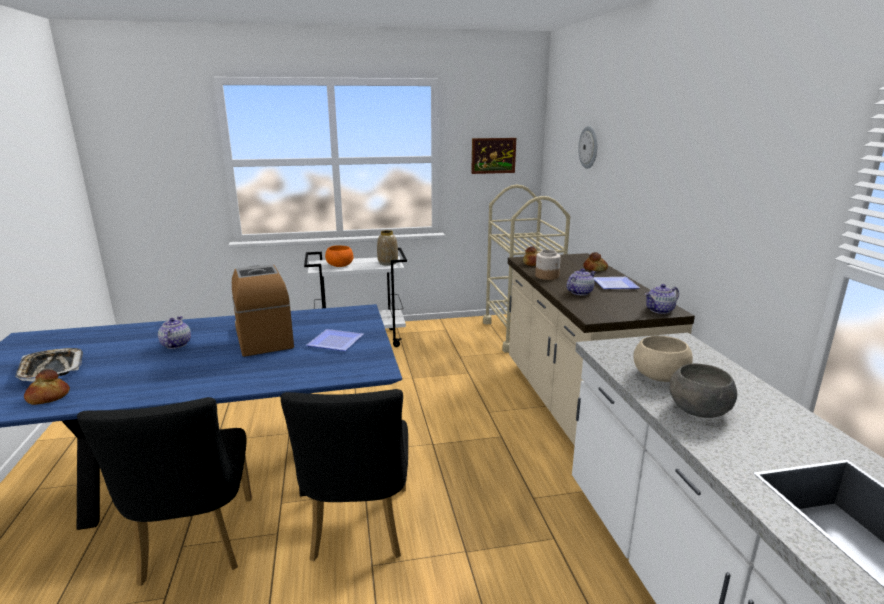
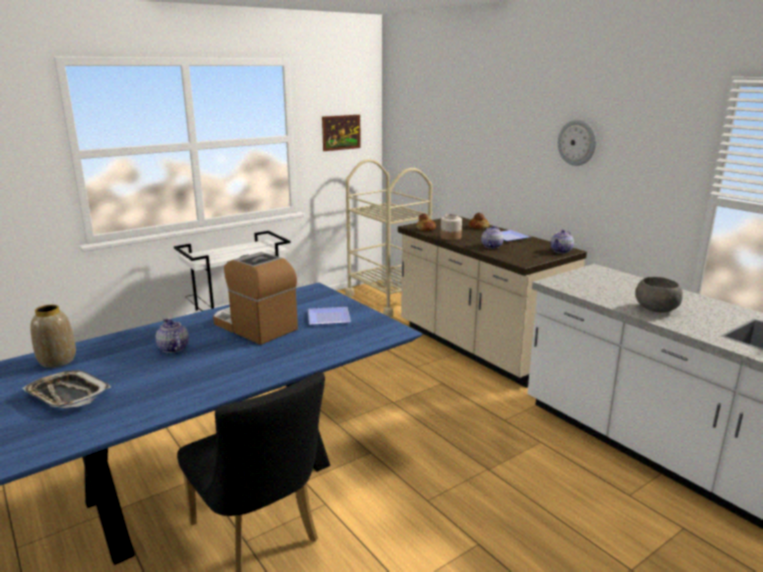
camera: 25 degrees left, 0 degrees up
bread [24,369,70,405] -> none
black chair [280,389,408,561] -> none
orange bowl [325,245,353,267] -> none
vase [377,230,398,266] -> vase moved to [31,305,76,368]
wall clock [578,126,597,169] -> wall clock moved to [558,120,596,166]
beige bowl [633,336,693,382] -> none

